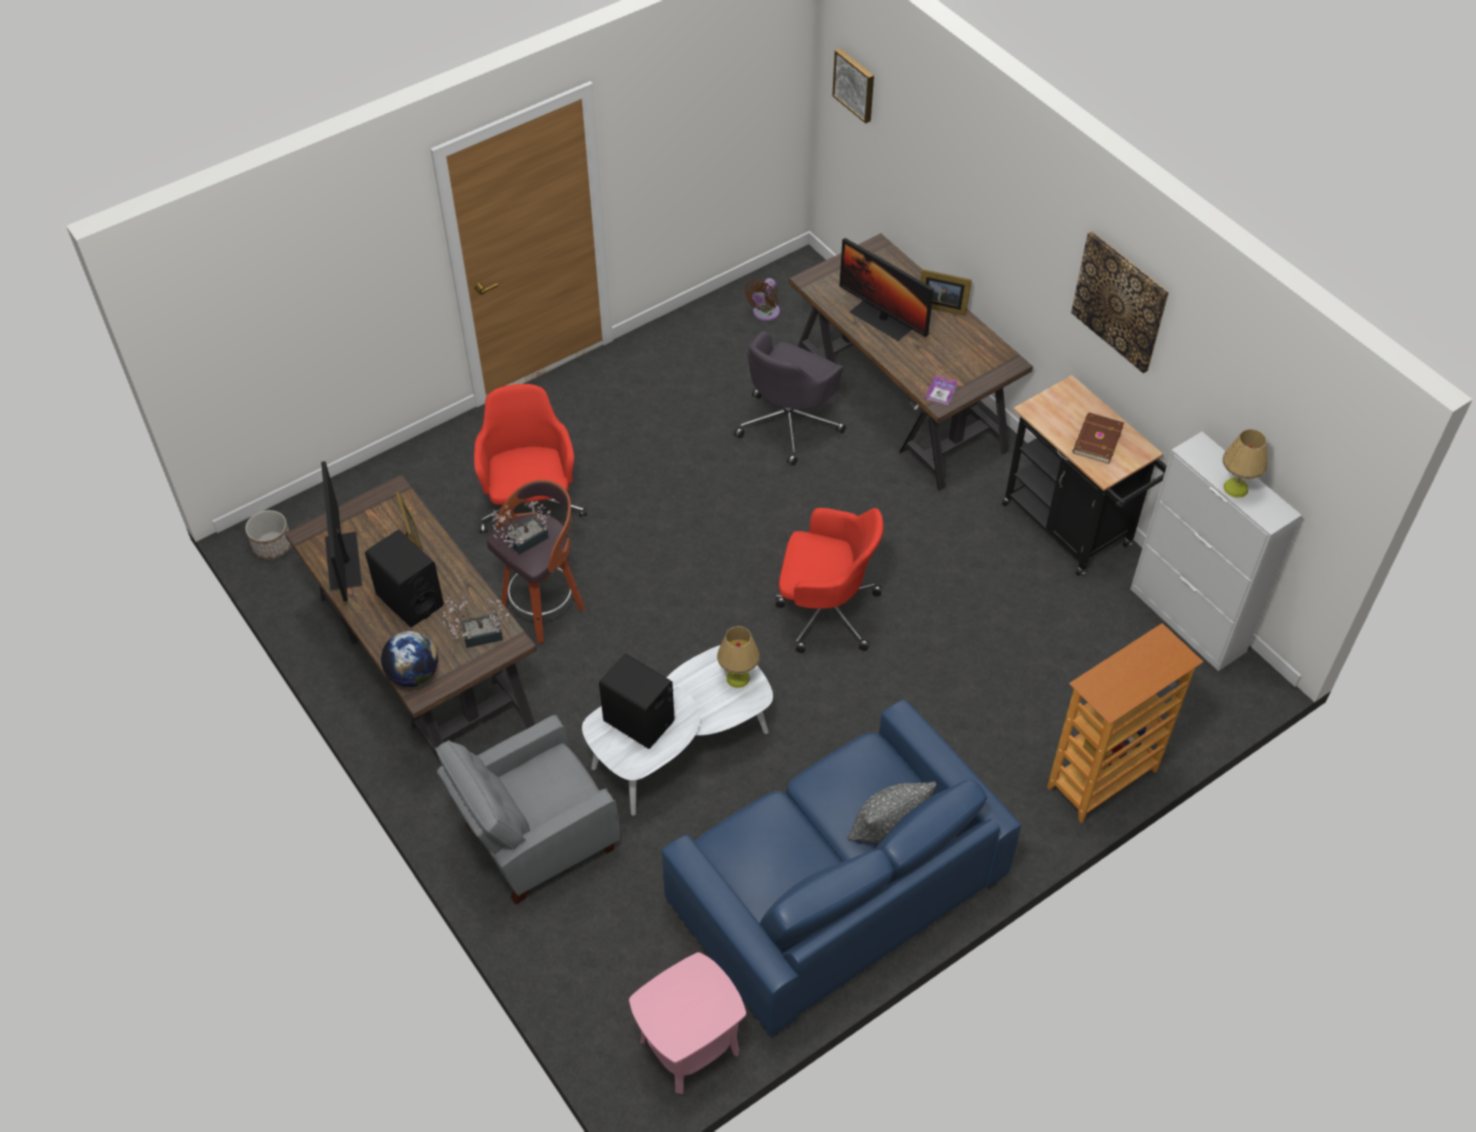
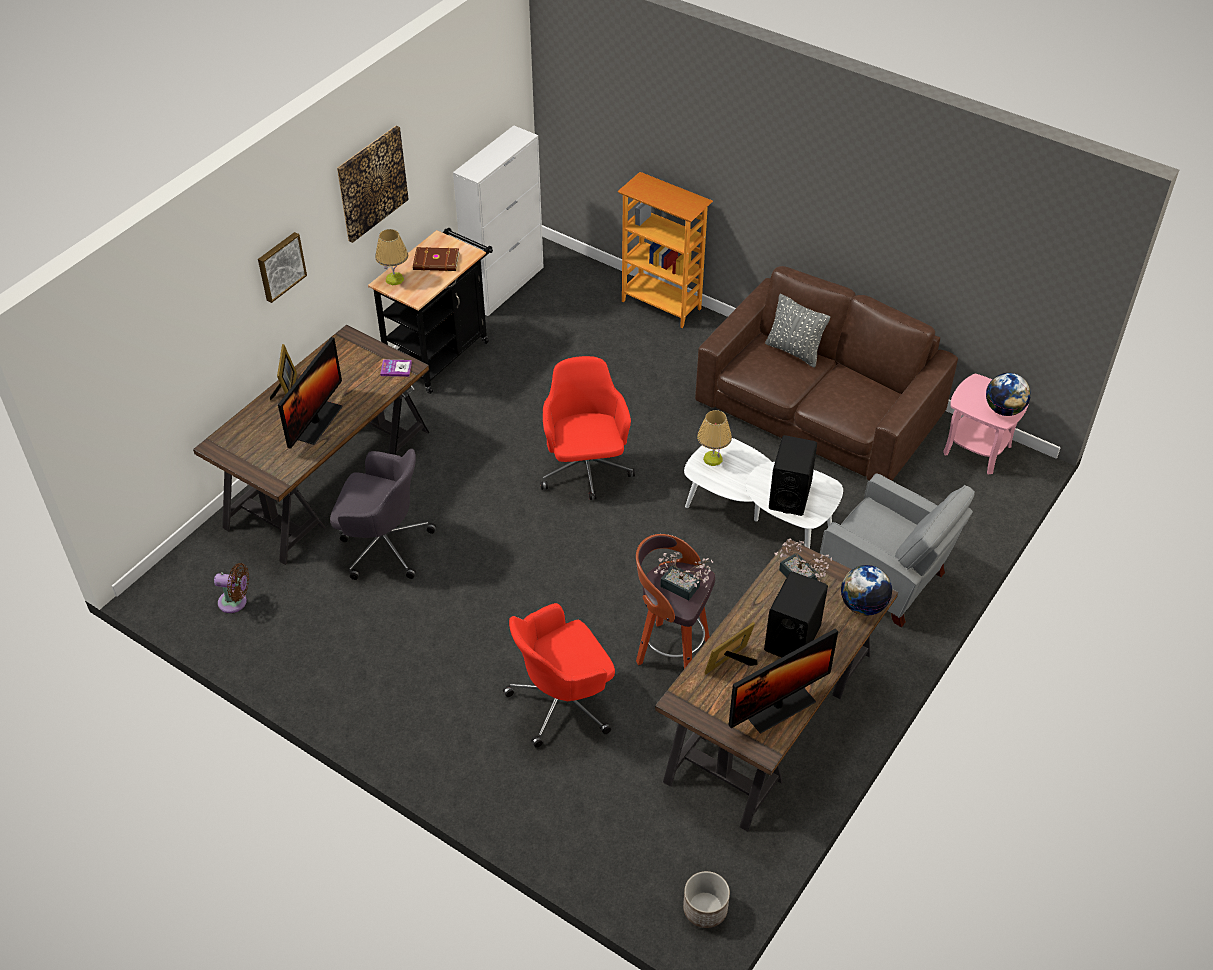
camera: 110 degrees left, 5 degrees down
blue sofa [662,699,1022,1036] -> brown sofa [695,266,958,481]
picture [832,48,874,123] -> picture moved to [258,232,307,303]
table lamp [1223,429,1268,498] -> table lamp moved to [375,229,408,285]
none -> globe [986,373,1031,416]

